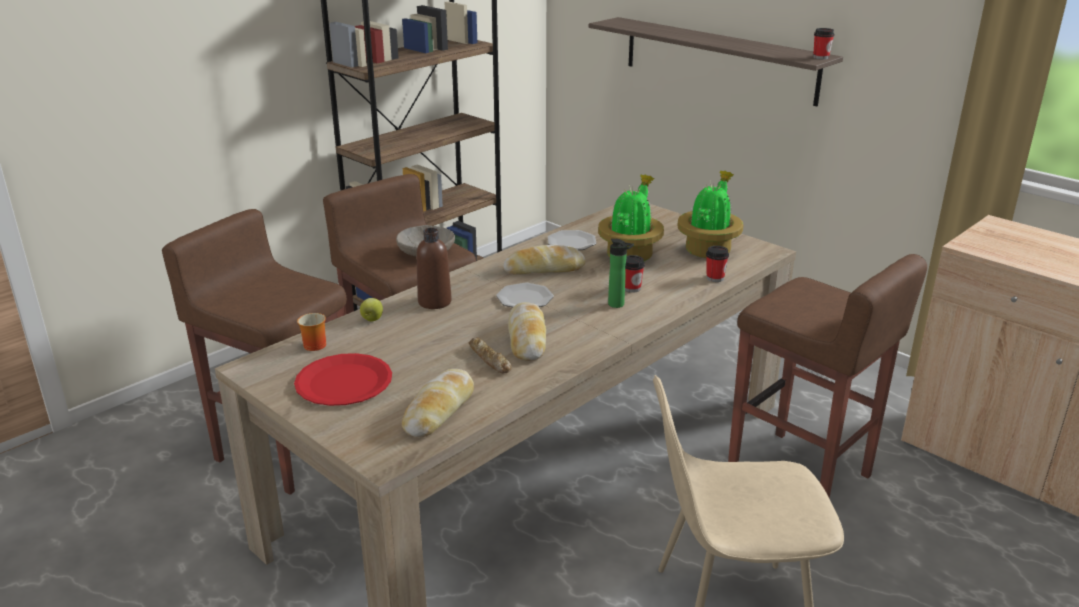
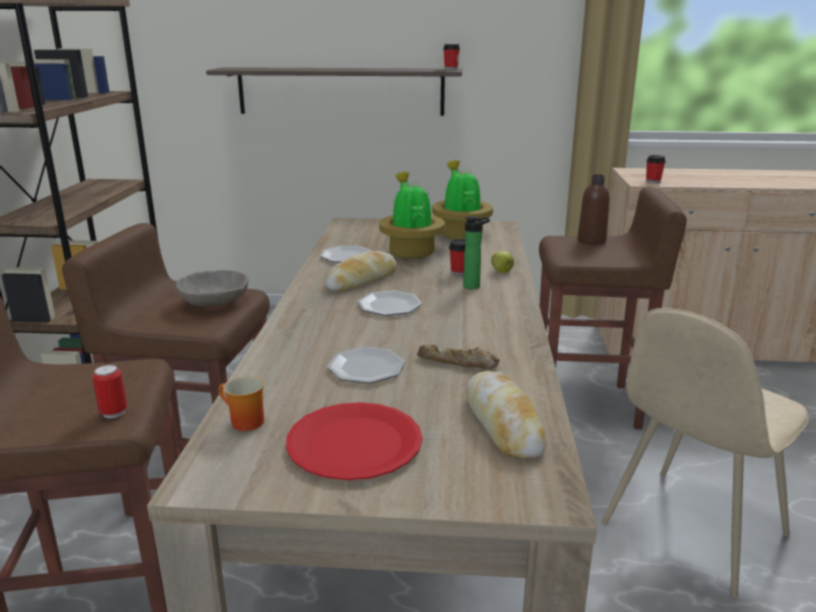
camera: 40 degrees left, 5 degrees down
apple [360,298,383,321] -> apple moved to [491,251,514,273]
brown bottle [417,228,452,309] -> brown bottle moved to [577,174,610,245]
bread [508,302,546,361] -> none
cup [706,246,729,282] -> cup moved to [646,155,666,183]
none -> can [92,364,127,418]
none -> plate [327,347,405,384]

